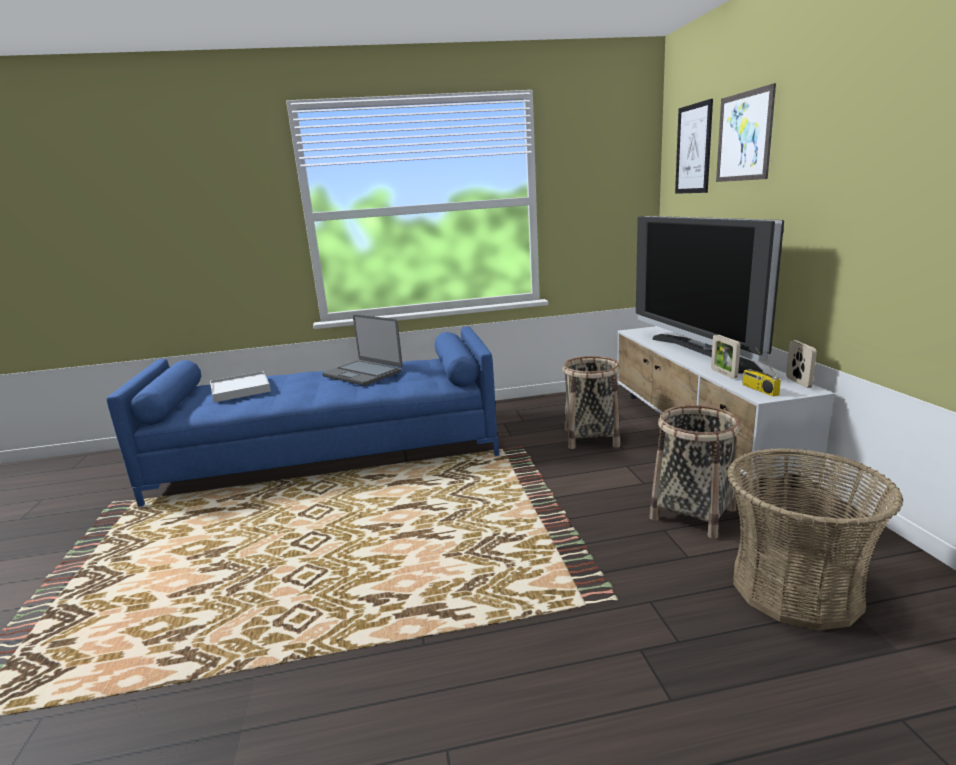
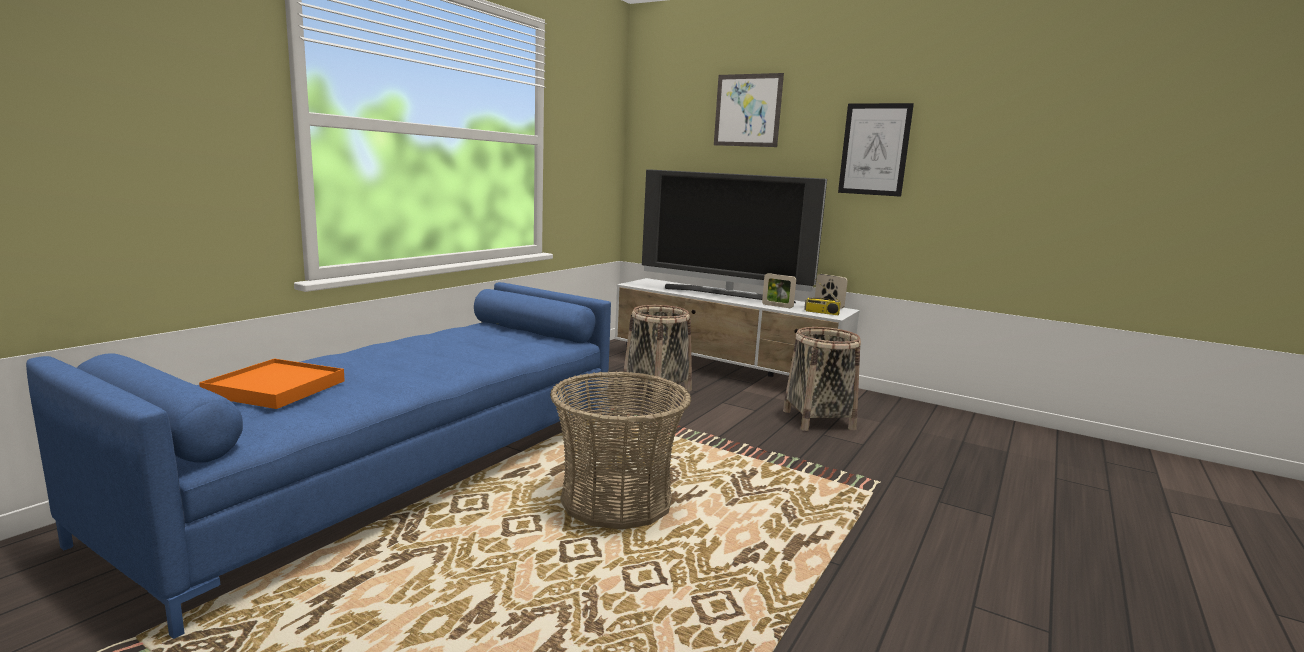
camera: 50 degrees left, 5 degrees down
white tray [210,371,271,402] -> orange tray [199,359,345,409]
laptop [322,314,403,386] -> none
picture [675,99,713,194] -> picture moved to [838,103,914,197]
basket [727,448,903,631] -> basket moved to [550,372,691,530]

